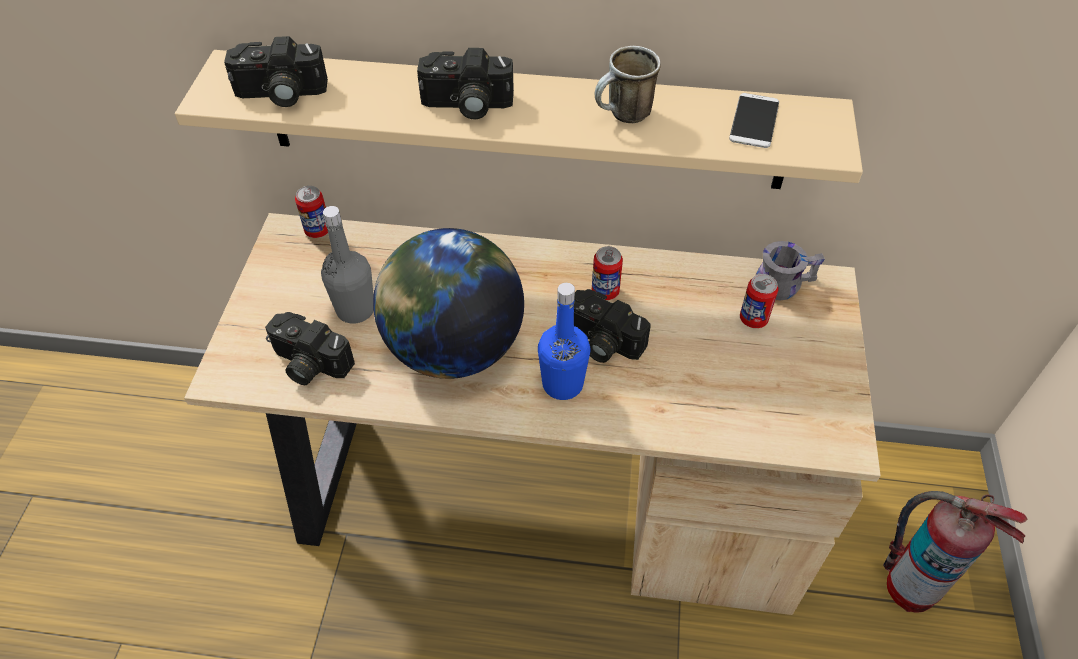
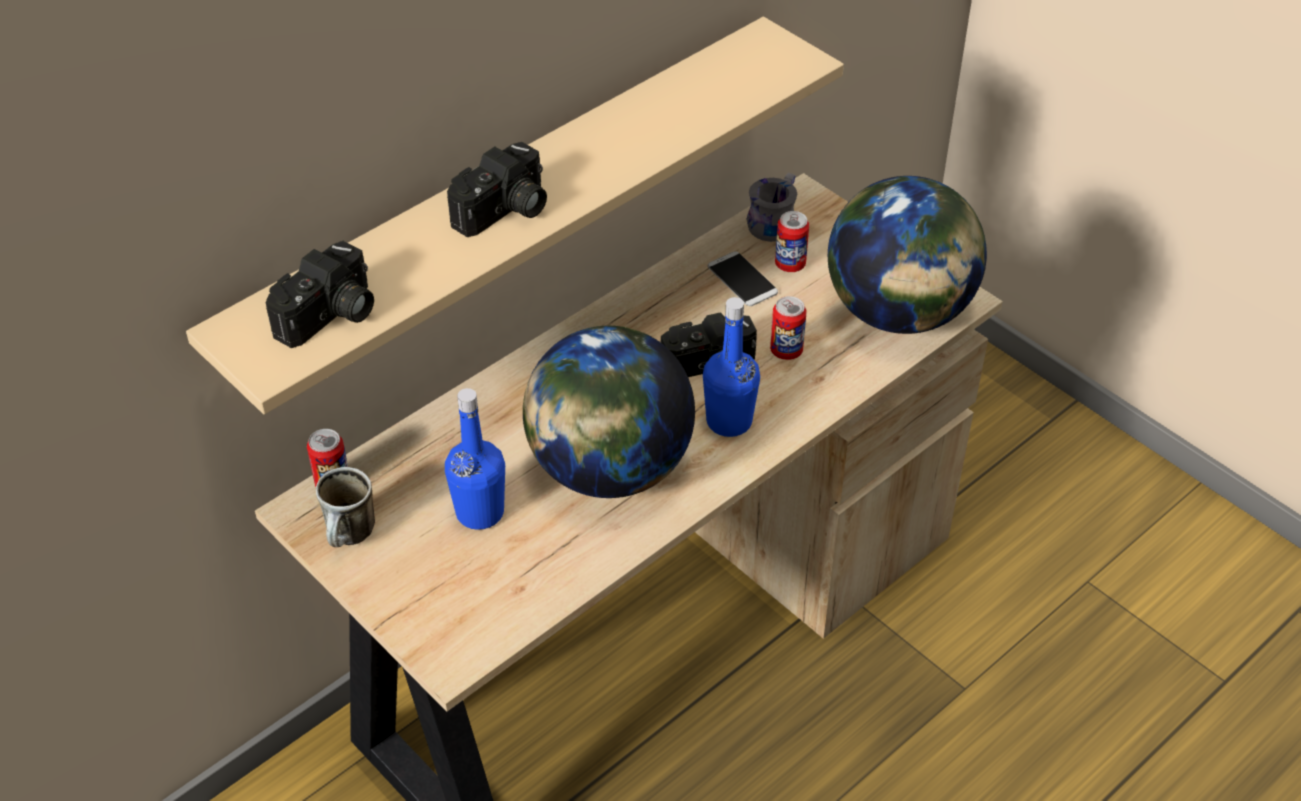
camera: 50 degrees left, 5 degrees down
camera [265,312,355,385] -> none
grey bottle [321,206,374,324] -> blue bottle [445,388,505,530]
can [592,246,623,300] -> can moved to [770,296,807,360]
mug [594,46,661,123] -> mug moved to [316,467,375,547]
phone [729,93,779,148] -> phone moved to [708,251,778,306]
fire extinguisher [883,491,1027,612] -> none
none -> globe [828,176,987,334]

